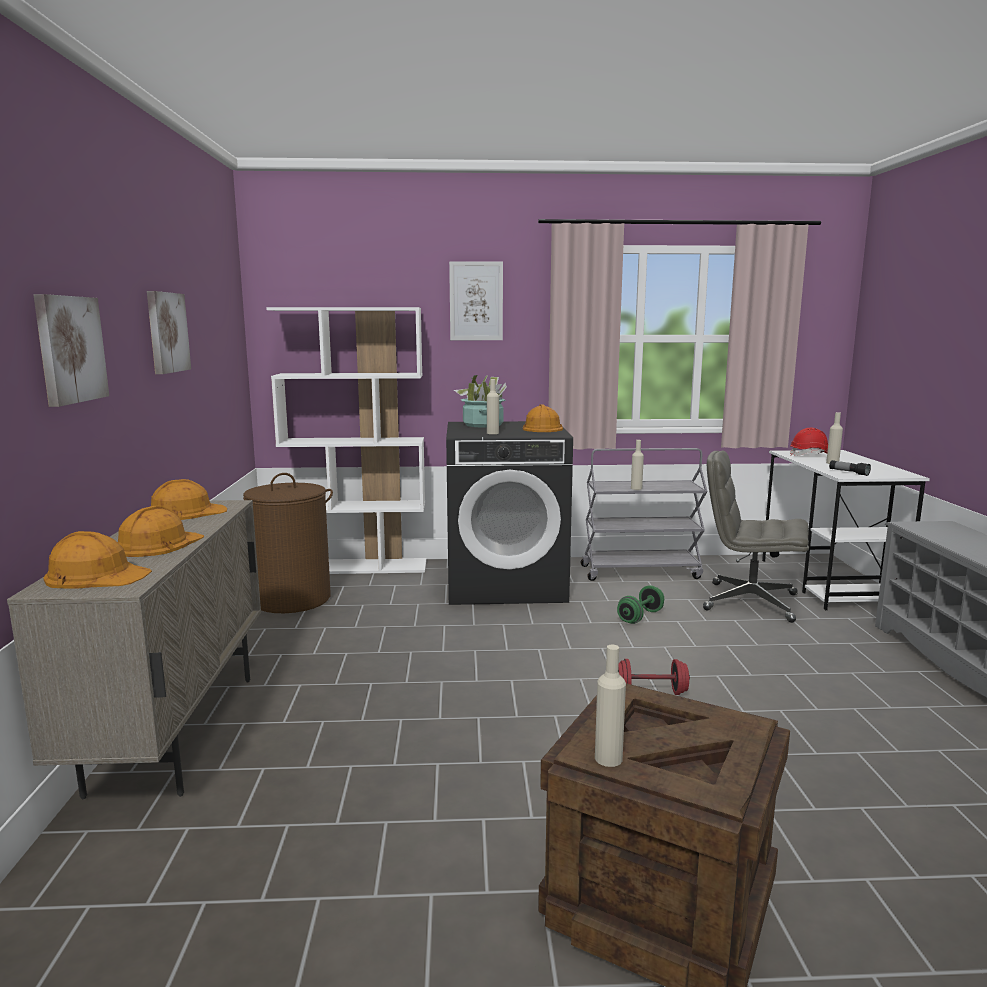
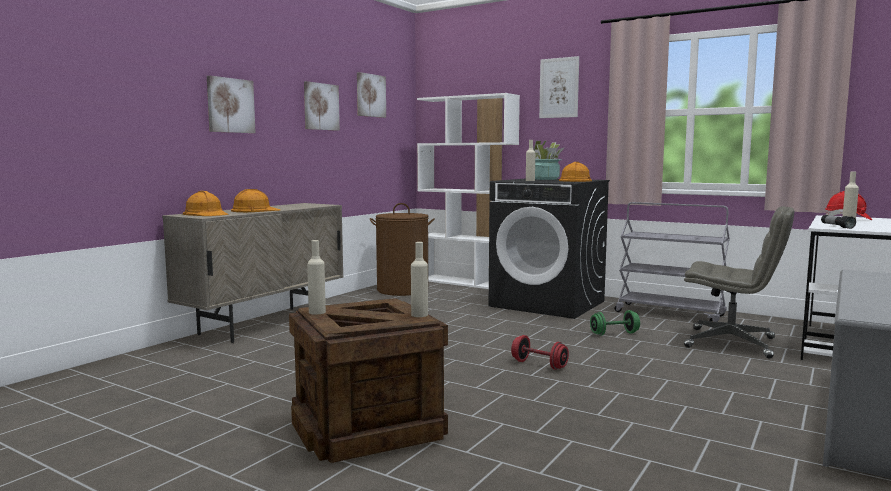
camera: 35 degrees right, 5 degrees down
orange hard hat [151,479,227,520] -> none
beige bottle [631,440,644,490] -> beige bottle moved to [411,242,428,317]
grey office chair [703,451,809,623] -> grey office chair turned 150 degrees clockwise [684,206,794,358]
none -> picture [357,72,386,118]

